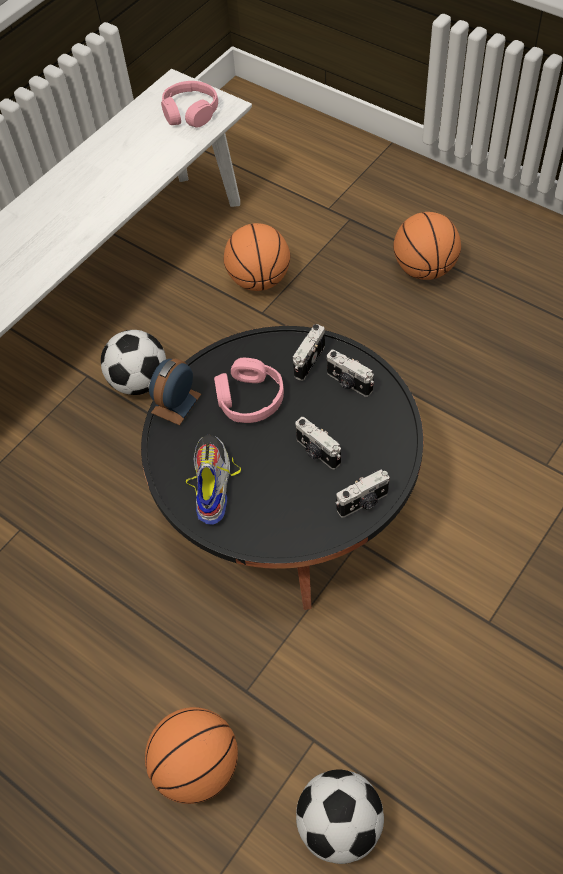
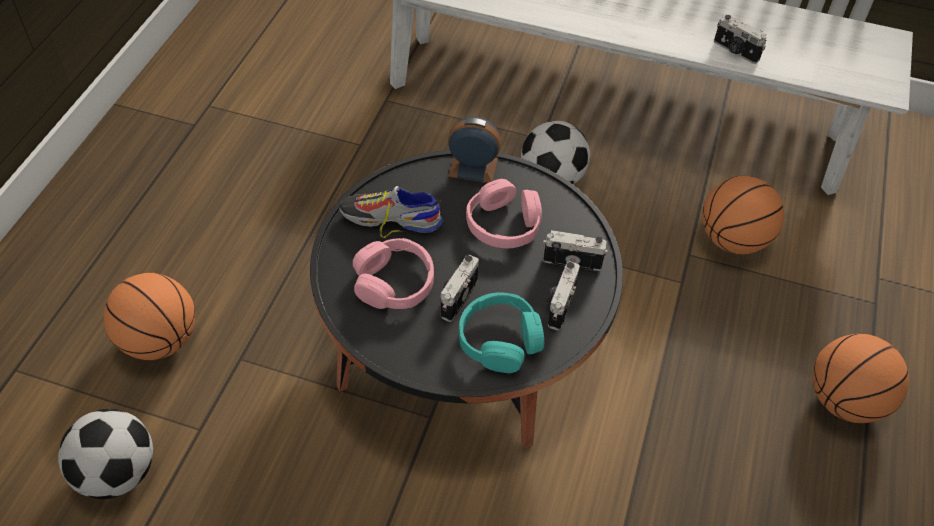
camera: 65 degrees right, 5 degrees down
pink headphones [161,81,218,127] -> pink headphones moved to [353,238,434,309]
shoe [186,434,241,525] -> shoe turned 150 degrees counterclockwise [339,186,443,238]
camera [336,469,390,518] -> camera moved to [714,15,767,64]
none -> turquoise headphones [459,292,544,373]

